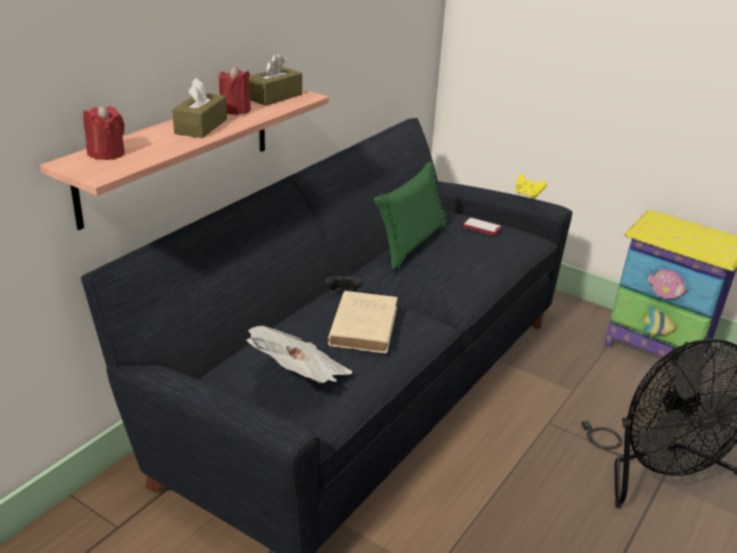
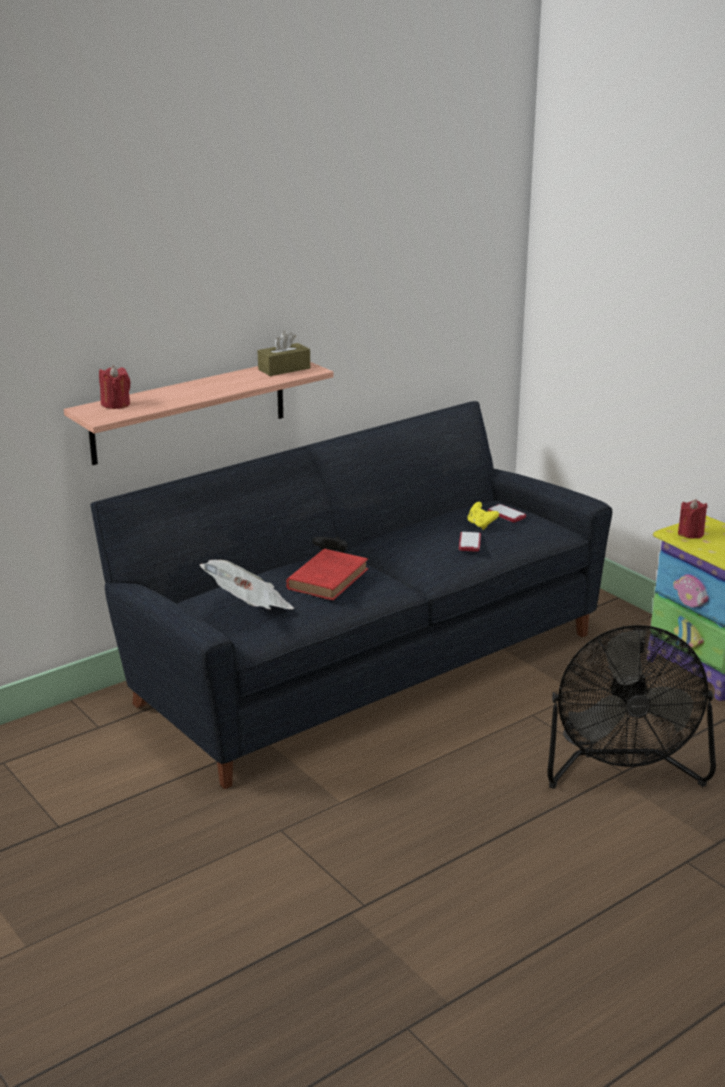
camera: 20 degrees right, 5 degrees down
brown tissue box [172,77,227,138] -> none
red candle [219,66,251,115] -> red candle moved to [678,499,708,538]
beige book [328,291,397,353] -> red book [286,549,368,600]
green pillow [374,161,447,270] -> none
yellow game controller [515,174,547,199] -> yellow game controller moved to [467,502,499,530]
none -> phone [459,532,481,552]

